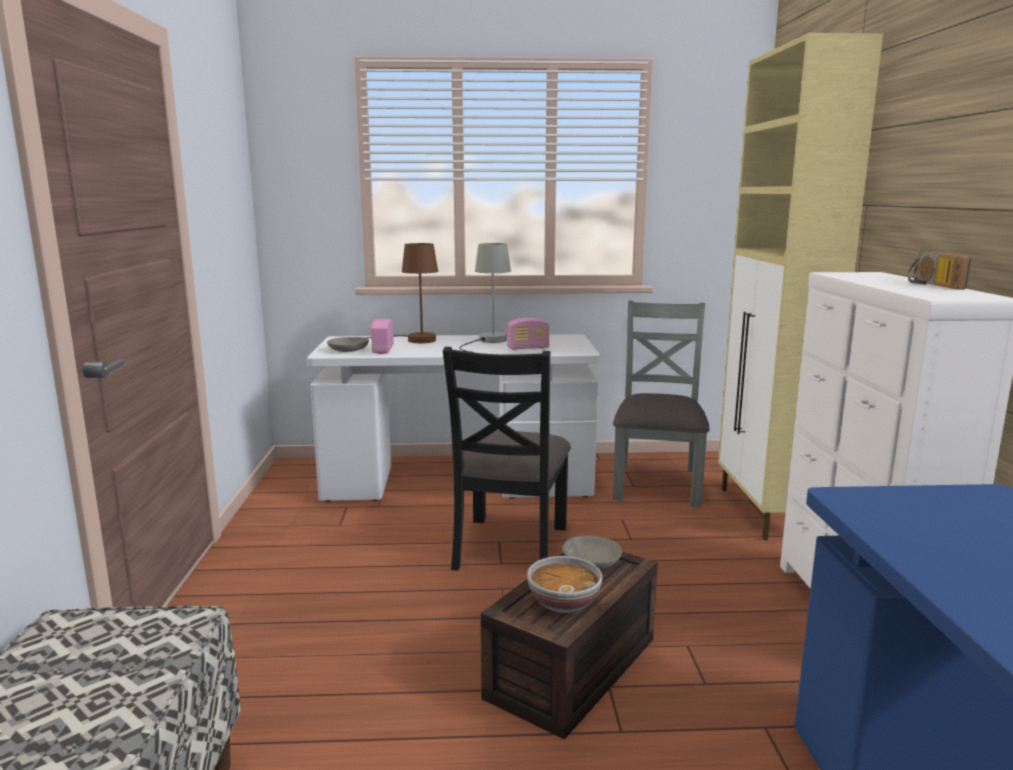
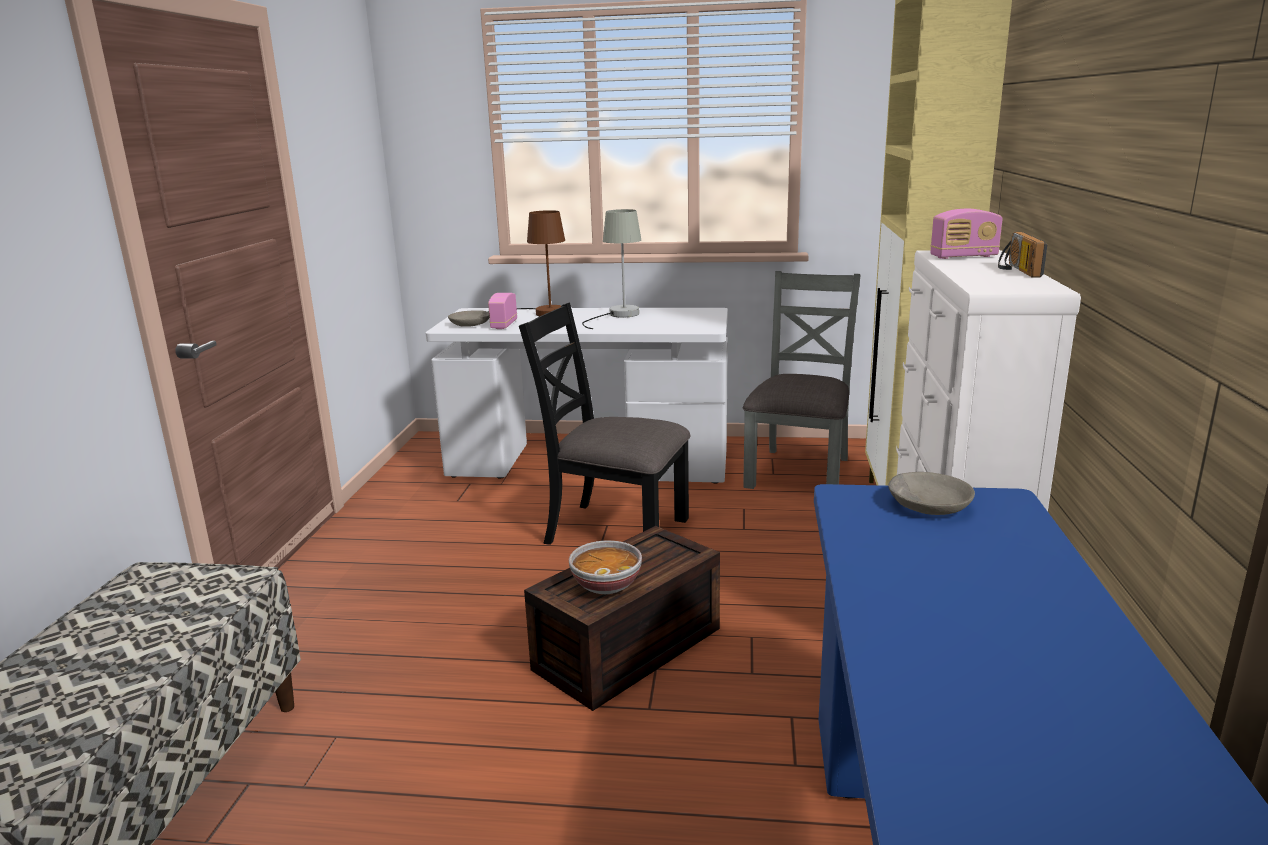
camera: 10 degrees right, 5 degrees up
black chair [443,347,571,571] -> black chair turned 90 degrees clockwise [519,302,691,545]
radio [507,318,549,350] -> radio moved to [930,209,1003,259]
grey bowl [562,535,622,569] -> grey bowl moved to [888,472,975,515]

